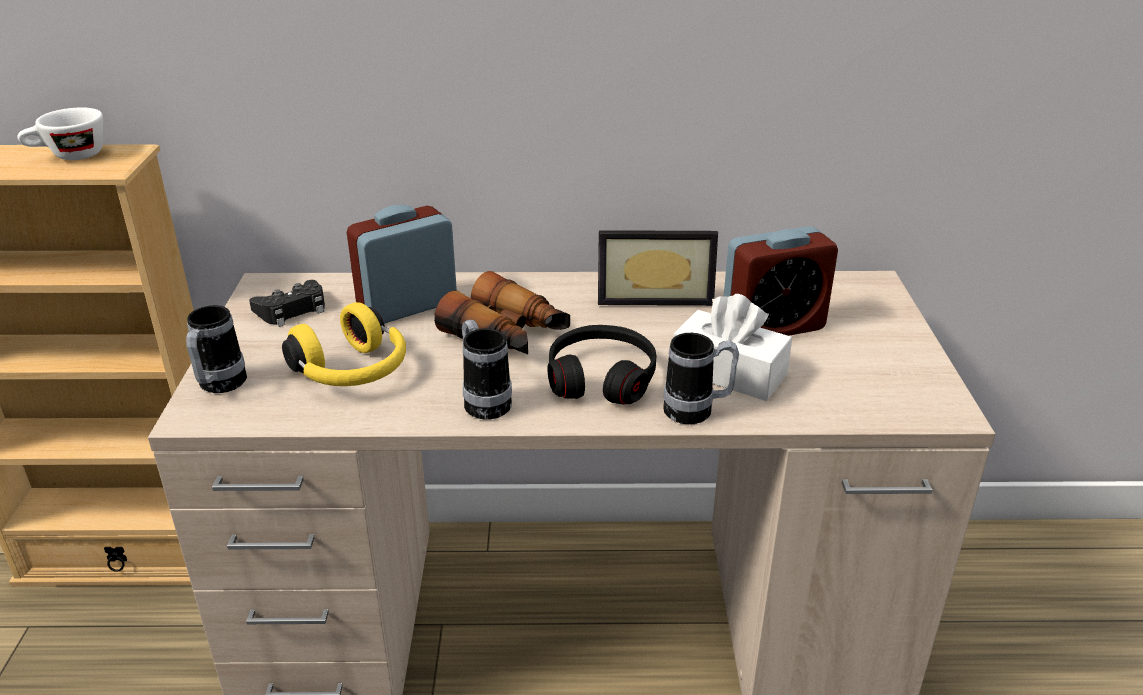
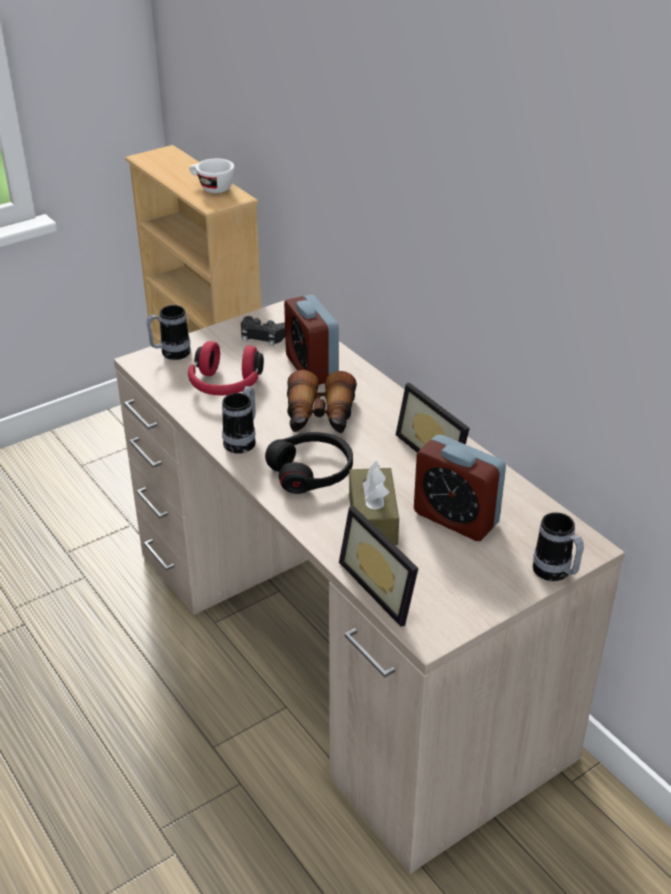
camera: 55 degrees right, 5 degrees up
yellow headphones [282,302,406,386] -> red headphones [188,341,264,395]
alarm clock [347,205,457,324] -> alarm clock turned 135 degrees counterclockwise [284,295,339,385]
mug [663,333,739,424] -> mug moved to [533,512,584,581]
white tissue box [674,294,792,401] -> brown tissue box [349,461,399,545]
none -> picture frame [339,506,418,627]

